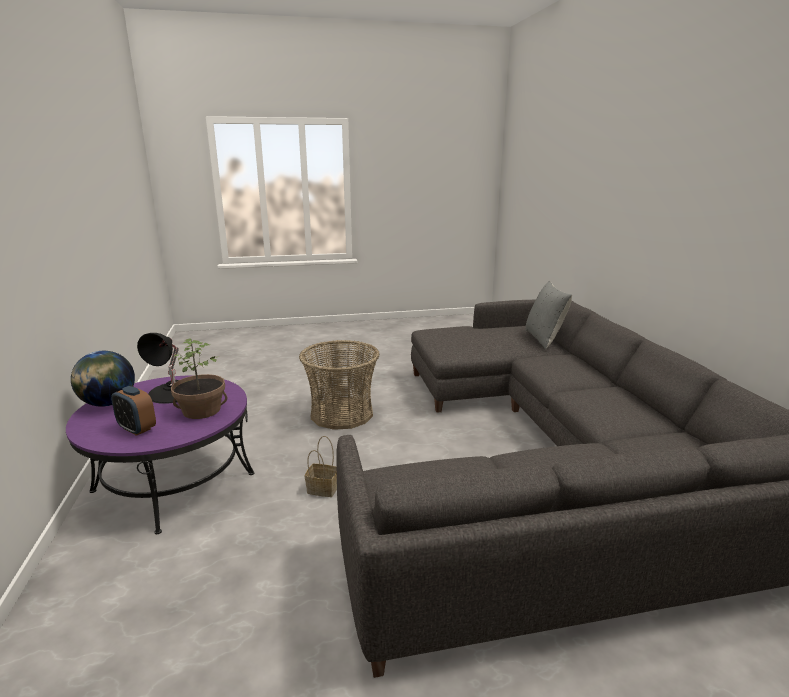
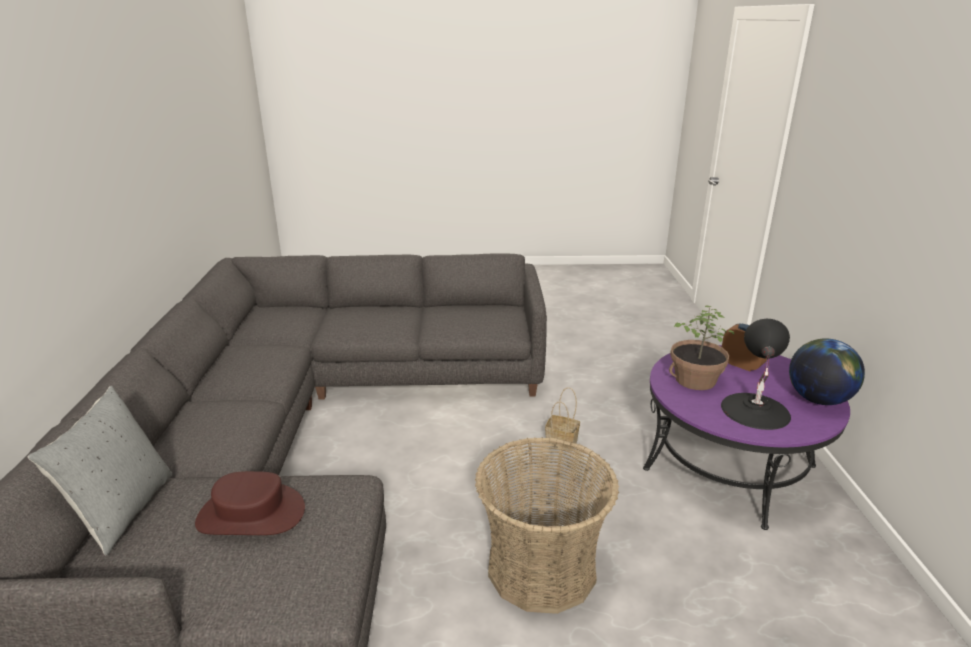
camera: 170 degrees left, 5 degrees up
none -> brown hat [195,471,305,535]

